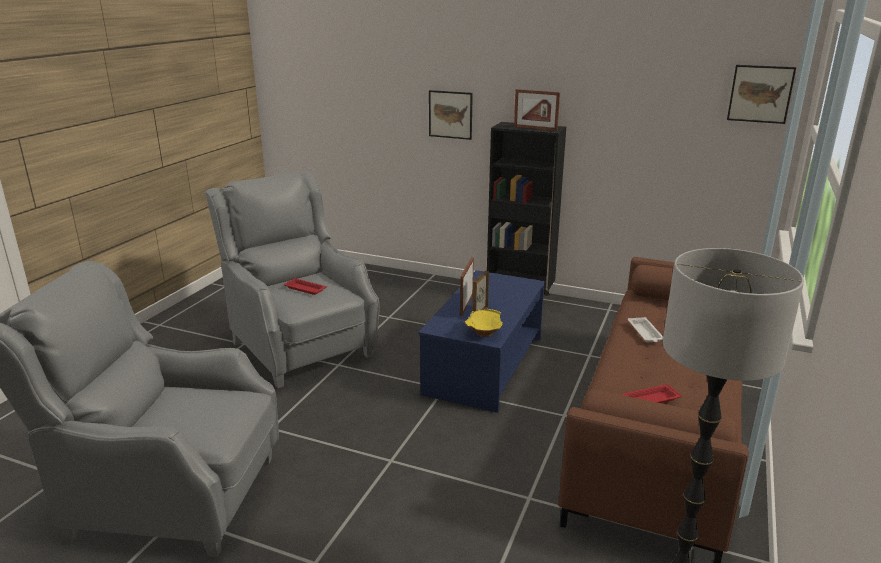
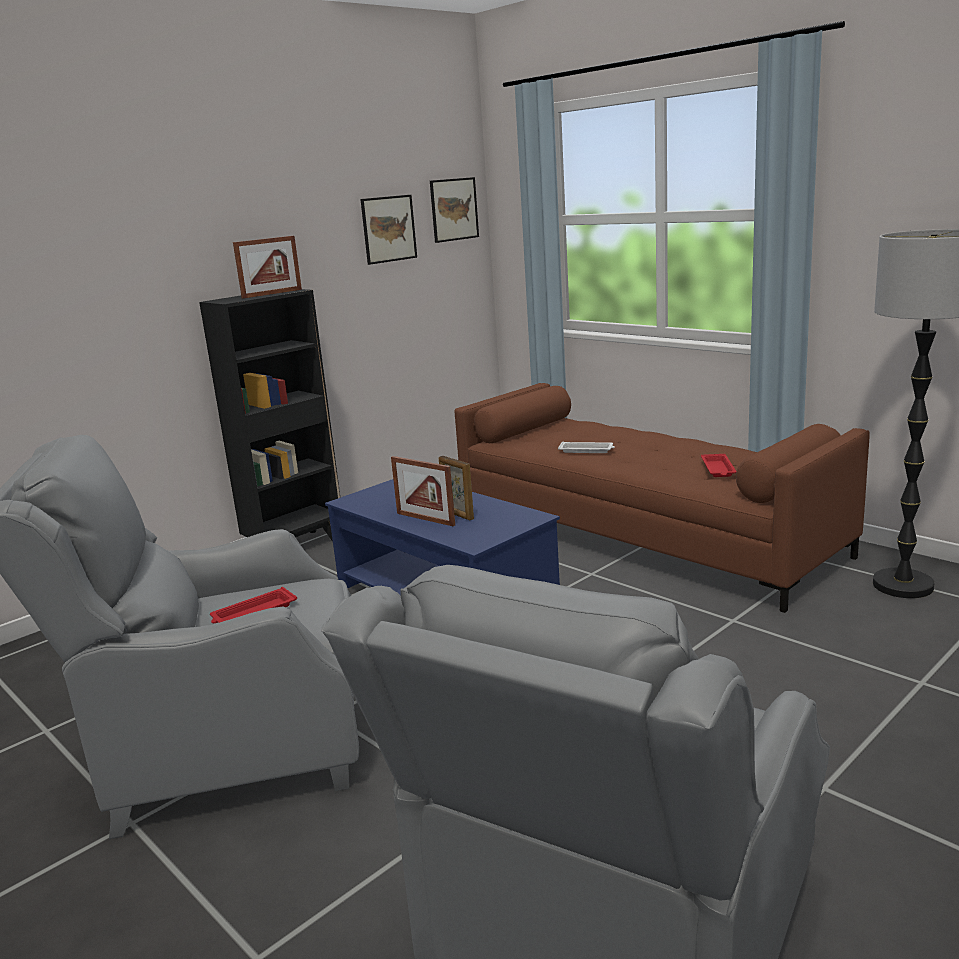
camera: 65 degrees left, 5 degrees down
picture [429,90,473,140] -> picture moved to [360,195,417,265]
yellow bowl [464,309,503,337] -> none

